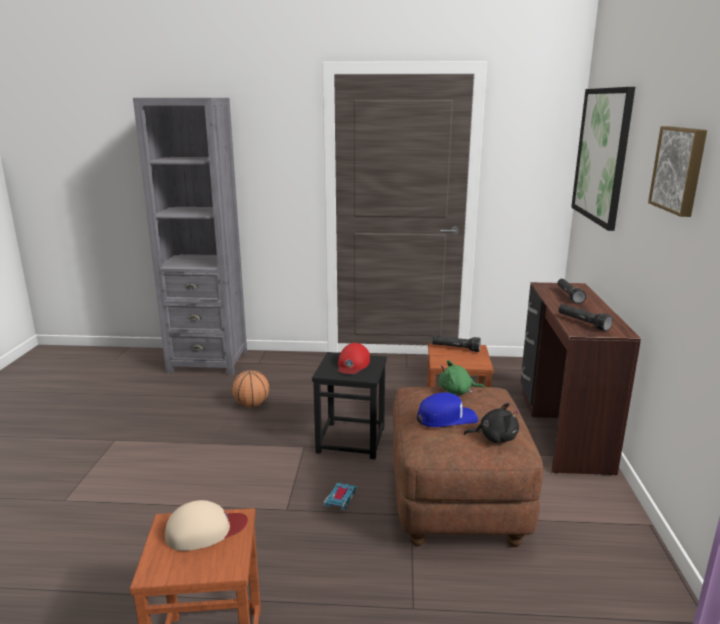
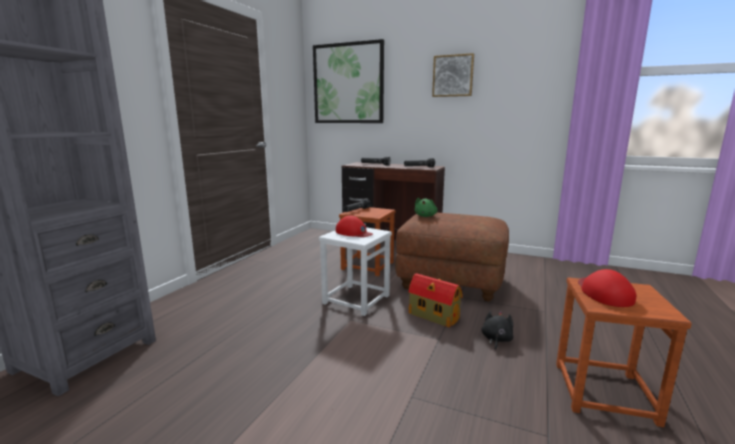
camera: 70 degrees left, 5 degrees down
beige cap [165,500,248,551] -> red cap [578,269,636,307]
basketball [232,370,269,407] -> none
black stool [312,352,387,459] -> white stool [319,228,392,316]
toy car [324,483,358,510] -> toy house [408,273,463,327]
blue cap [417,392,478,427] -> none
black plush toy [464,403,519,443] -> black plush toy moved to [482,311,513,351]

